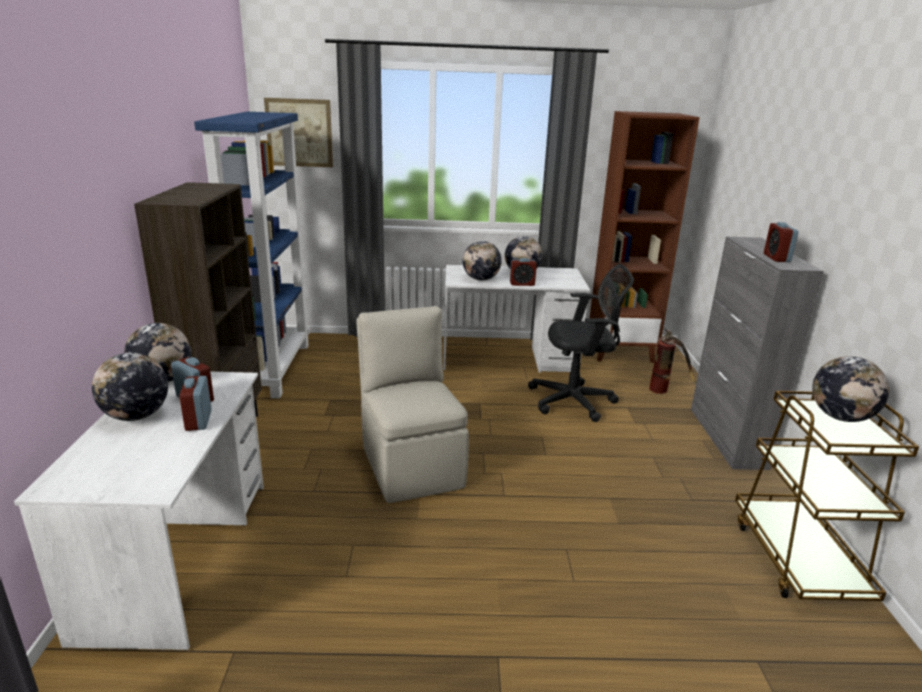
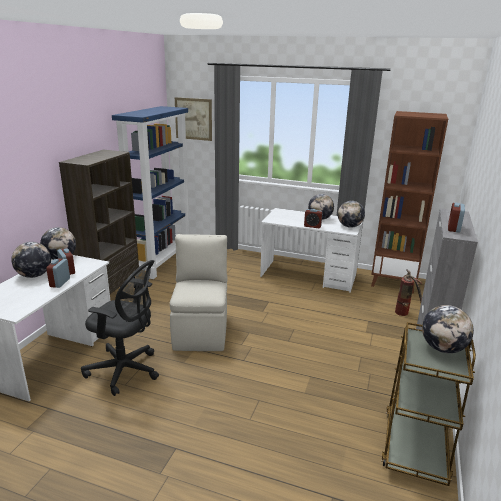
camera: 20 degrees right, 0 degrees up
globe [463,241,502,281] -> globe moved to [338,201,365,228]
black office chair [528,264,634,422] -> black office chair moved to [81,260,159,396]

